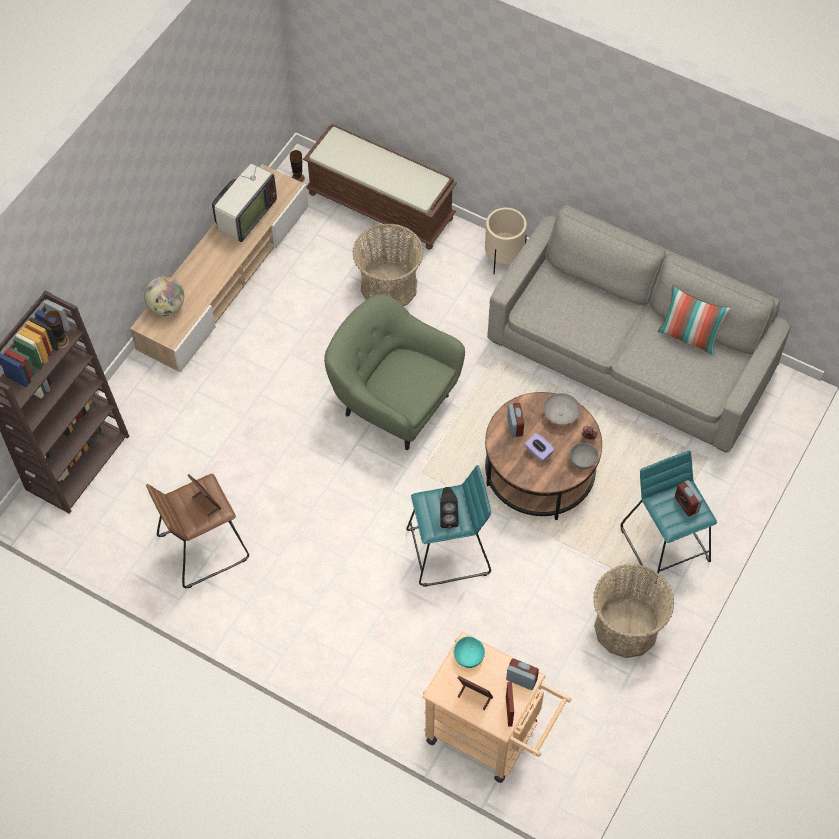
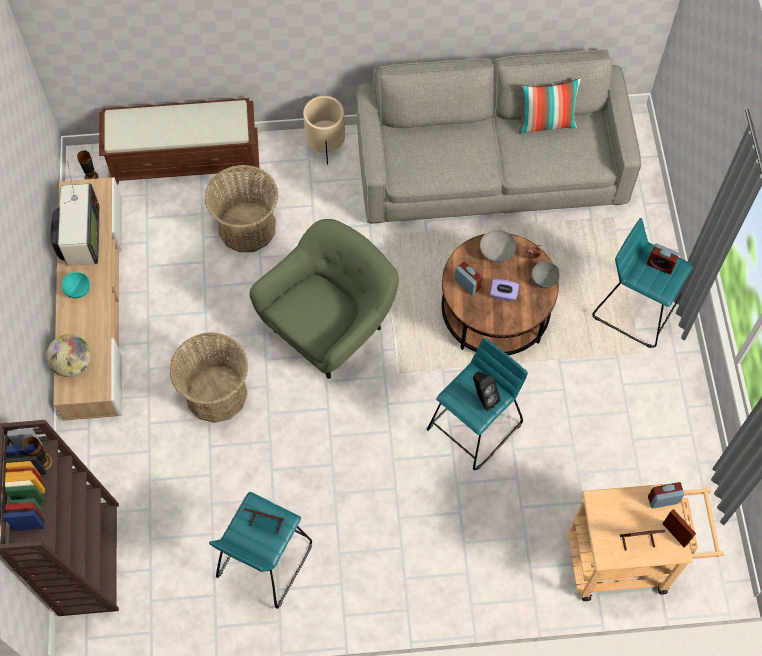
camera: 35 degrees left, 5 degrees up
brown stool [146,474,249,589] -> turquoise stool [209,492,312,609]
green armchair [324,294,465,450] -> green armchair turned 135 degrees clockwise [249,219,399,379]
turquoise bowl [454,636,485,668] -> turquoise bowl moved to [62,272,90,298]
basket [593,564,674,658] -> basket moved to [169,333,248,423]

